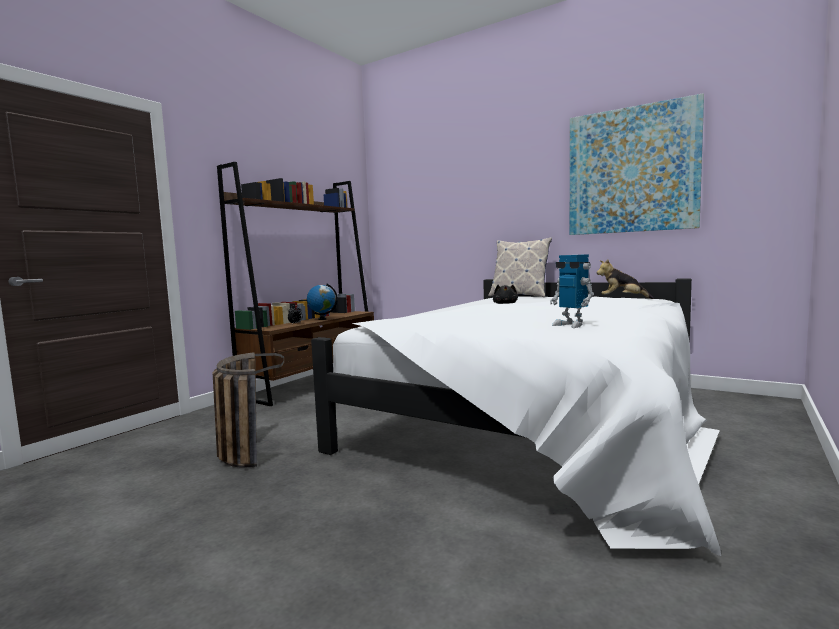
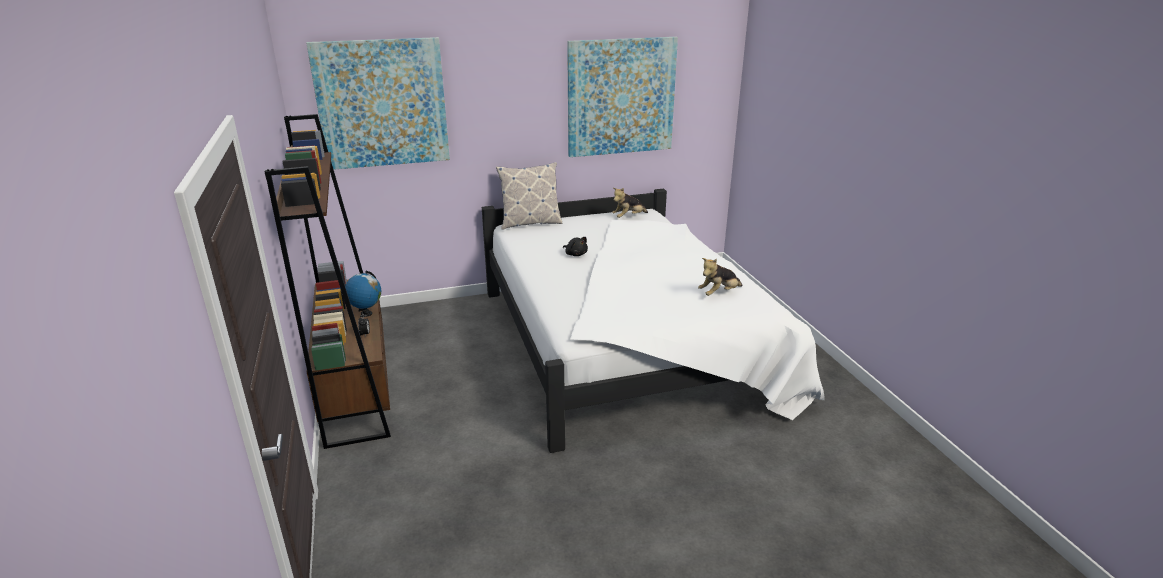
camera: 50 degrees left, 20 degrees up
basket [213,352,284,468] -> none
toy robot [550,254,594,328] -> plush toy [698,258,742,296]
none -> picture [306,37,450,169]

